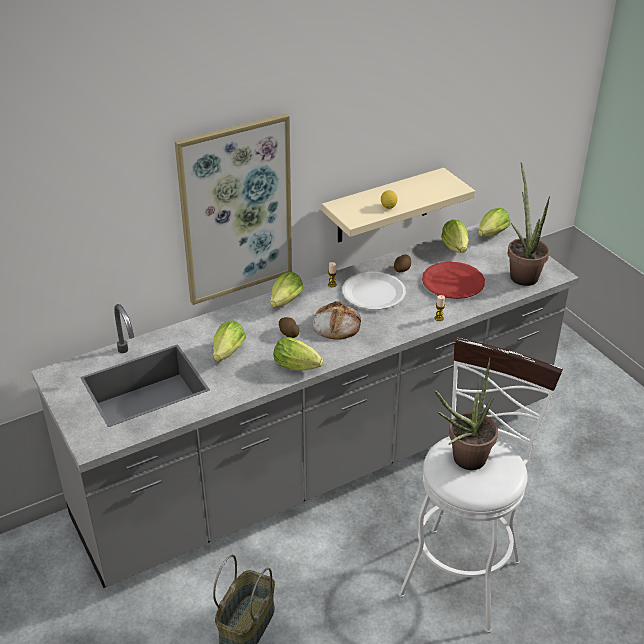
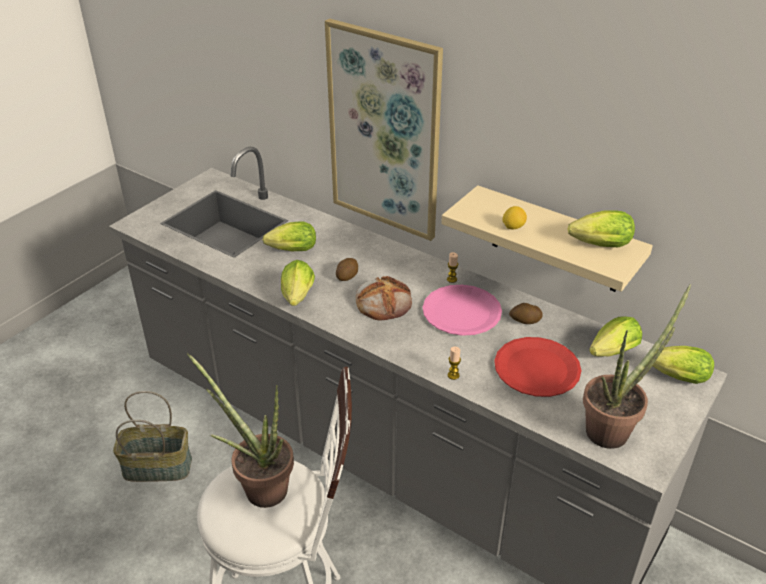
camera: 65 degrees right, 0 degrees up
lettuce [270,272,303,308] -> lettuce moved to [568,210,635,247]
white plate [342,272,406,310] -> pink plate [423,285,502,336]

